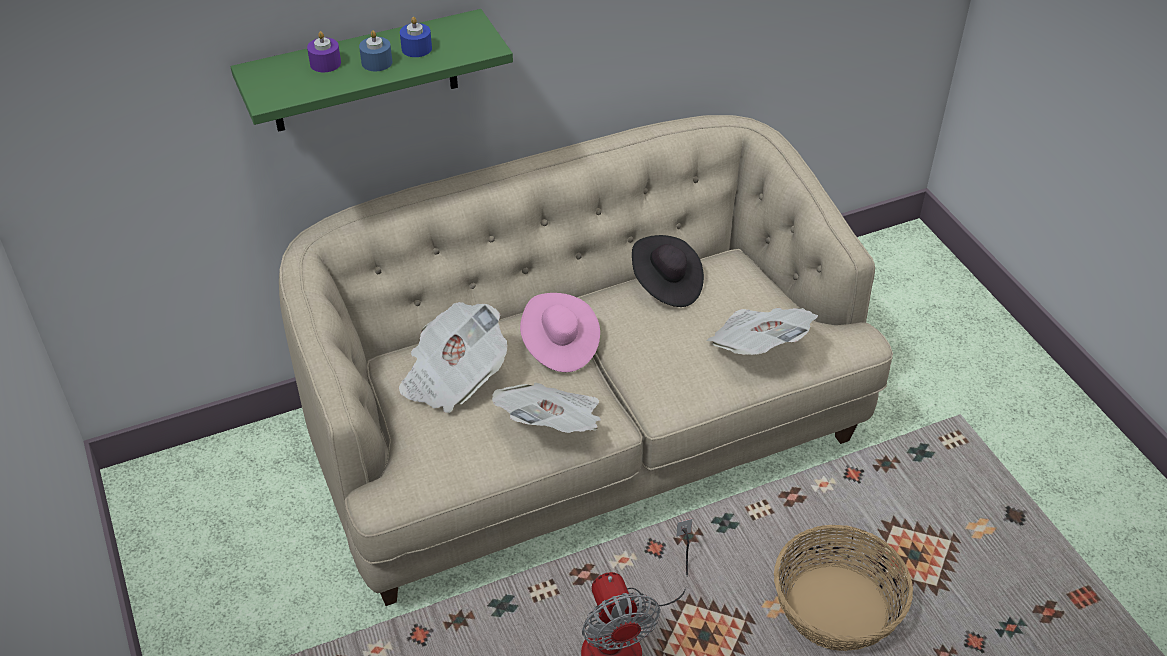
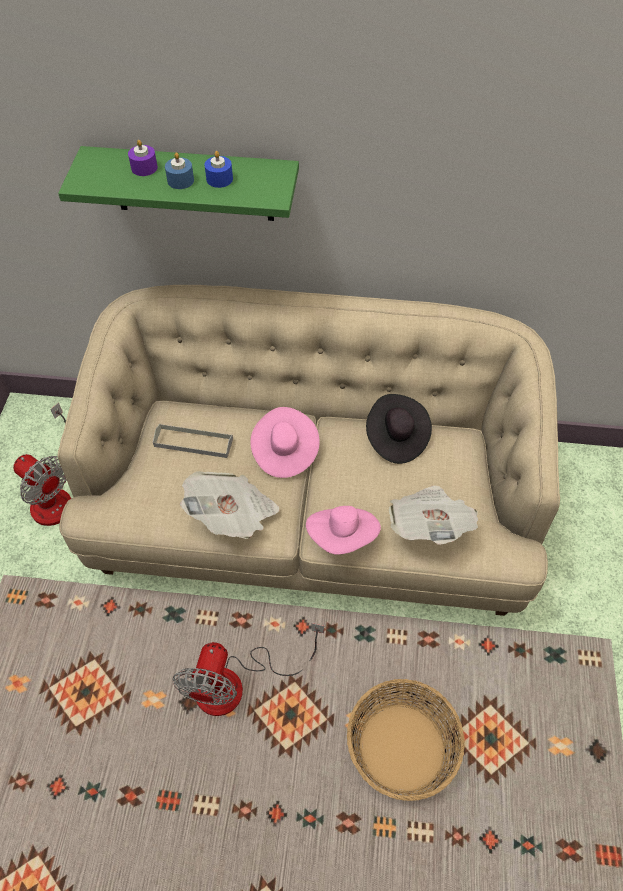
camera: 30 degrees right, 10 degrees up
newspaper [399,302,508,413] -> grey tray [153,424,233,458]
none -> fan [13,403,71,526]
none -> pink hat [306,506,381,555]

